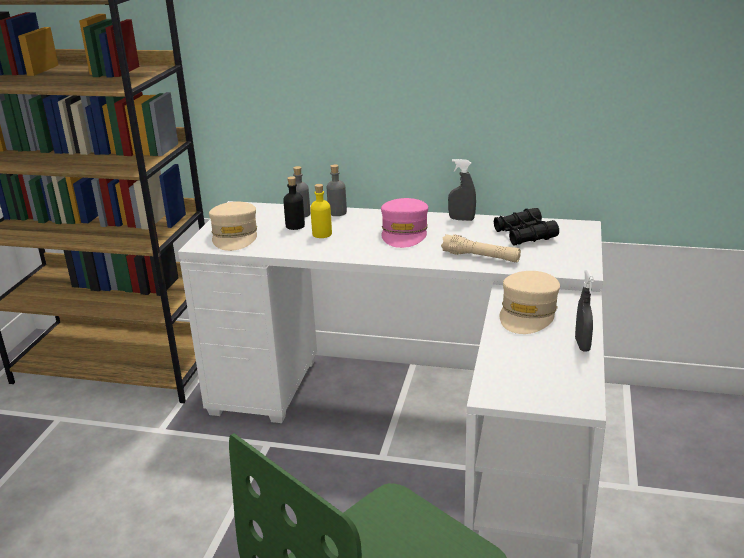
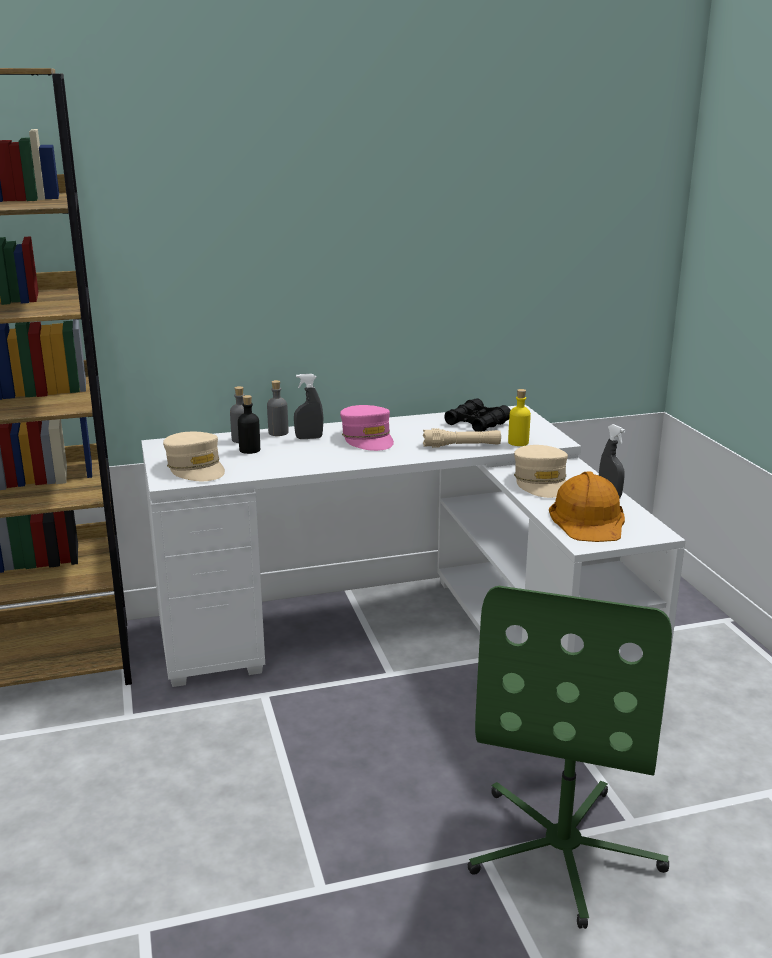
camera: 30 degrees left, 5 degrees down
yellow bottle [310,184,332,238] -> yellow bottle moved to [508,389,531,446]
grey spray bottle [448,159,476,221] -> grey spray bottle moved to [294,374,323,439]
none -> orange hard hat [549,472,625,542]

